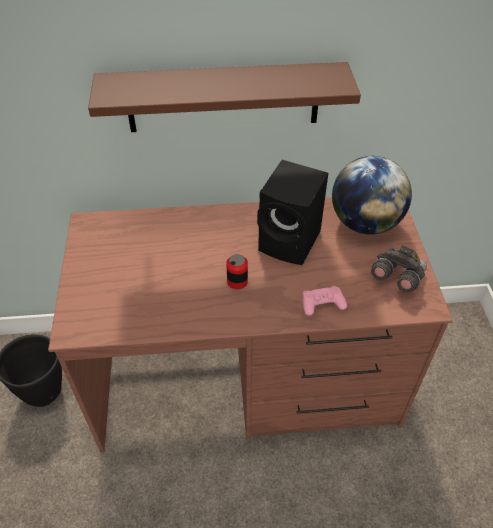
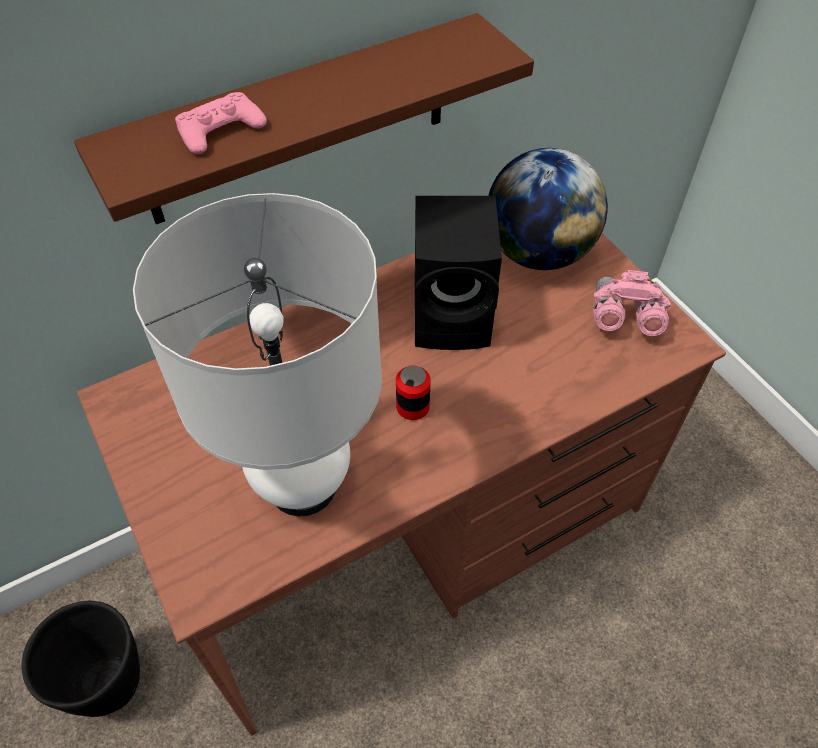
camera: 25 degrees left, 5 degrees up
pink game controller [303,286,347,316] -> pink game controller moved to [175,92,267,154]
grey binoculars [371,245,427,293] -> pink binoculars [593,270,671,336]
none -> white table lamp [133,193,382,517]

